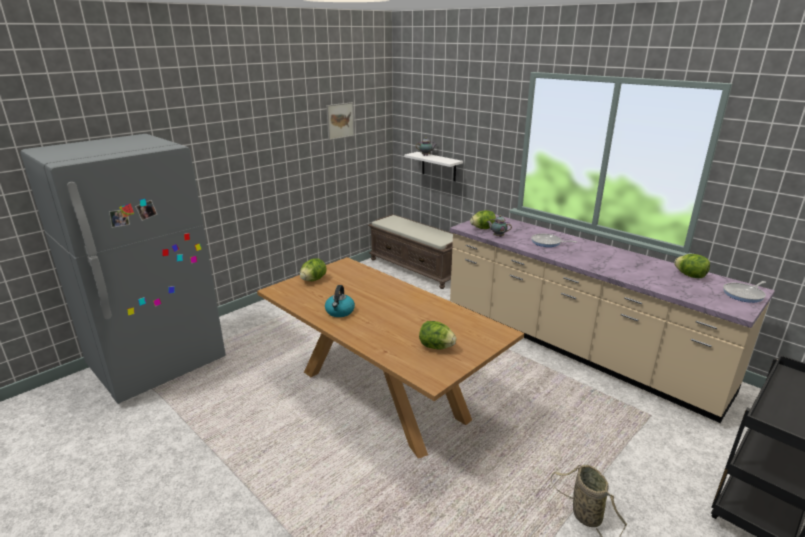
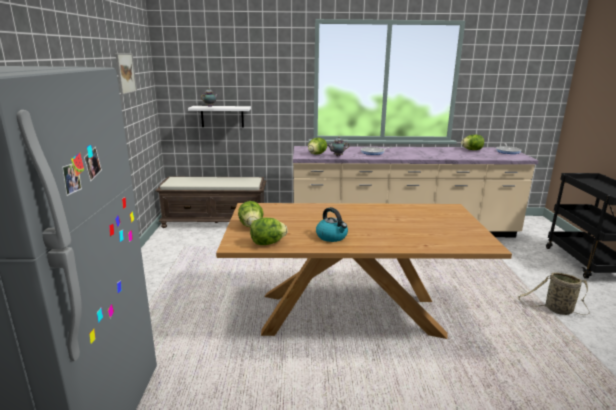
camera: 45 degrees left, 5 degrees down
lettuce [419,321,456,350] -> lettuce moved to [250,217,288,245]

